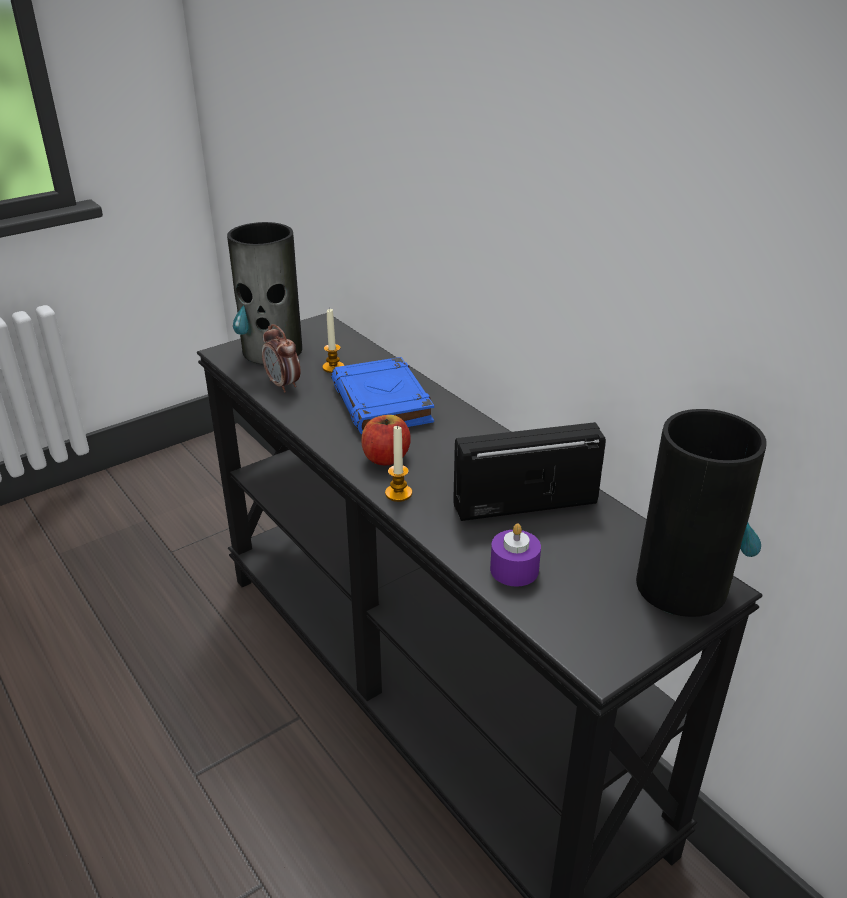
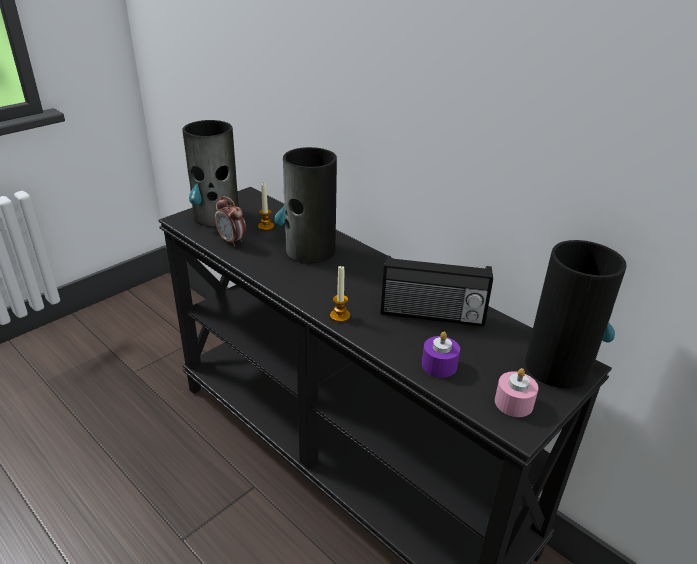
camera: 10 degrees left, 0 degrees up
blue book [331,357,434,434] -> vase [274,147,337,263]
apple [361,415,411,465] -> none
radio [453,422,606,521] -> radio turned 150 degrees counterclockwise [381,255,493,326]
none -> pink candle [495,368,538,417]

